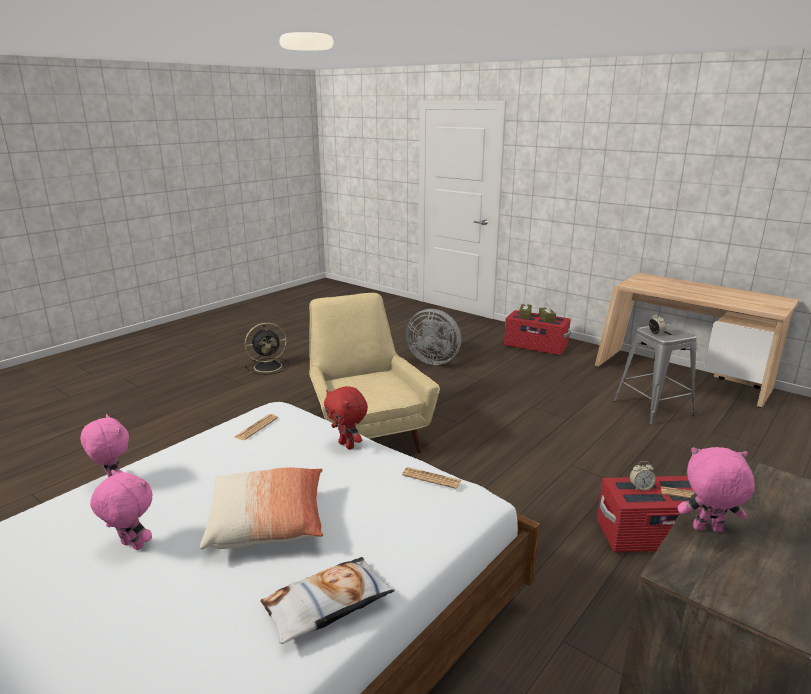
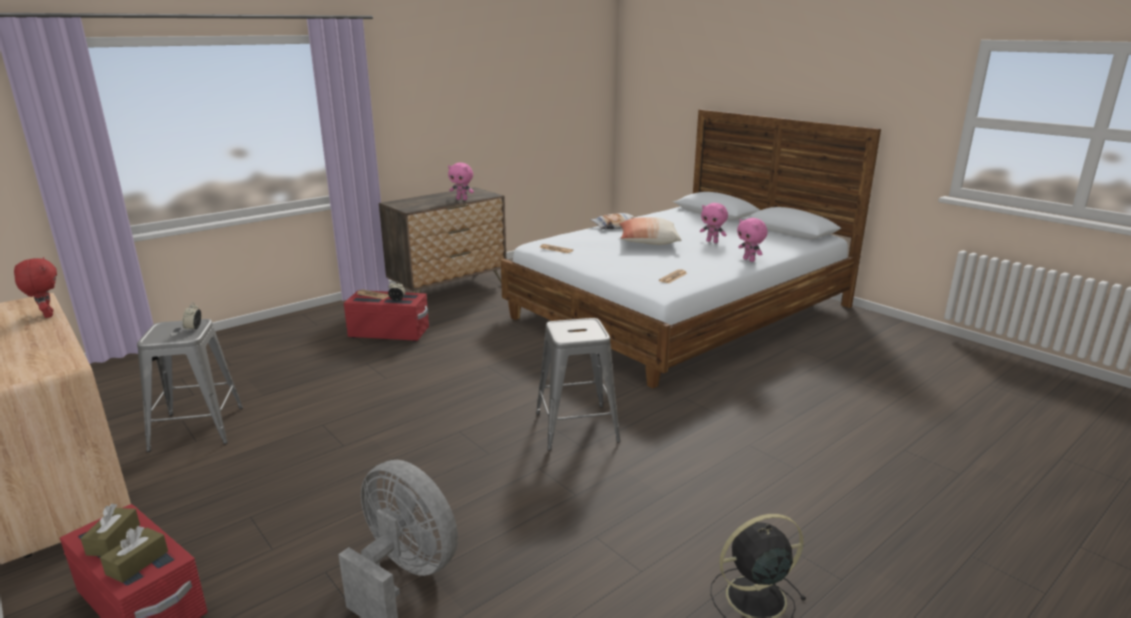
camera: 170 degrees left, 0 degrees up
beige armchair [309,293,440,454] -> grey stool [536,318,621,450]
red plush toy [324,386,368,450] -> red plush toy moved to [14,257,57,318]

